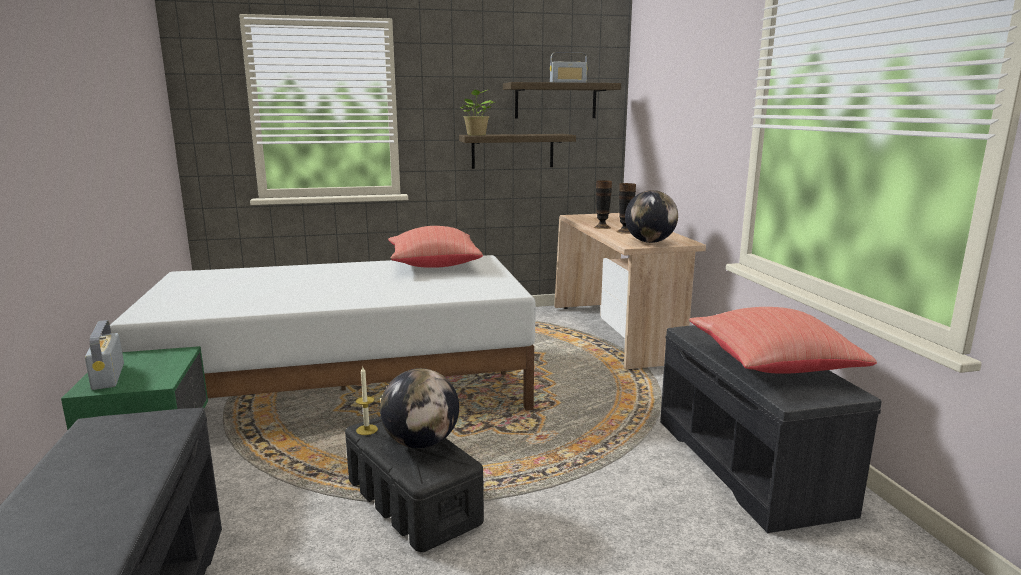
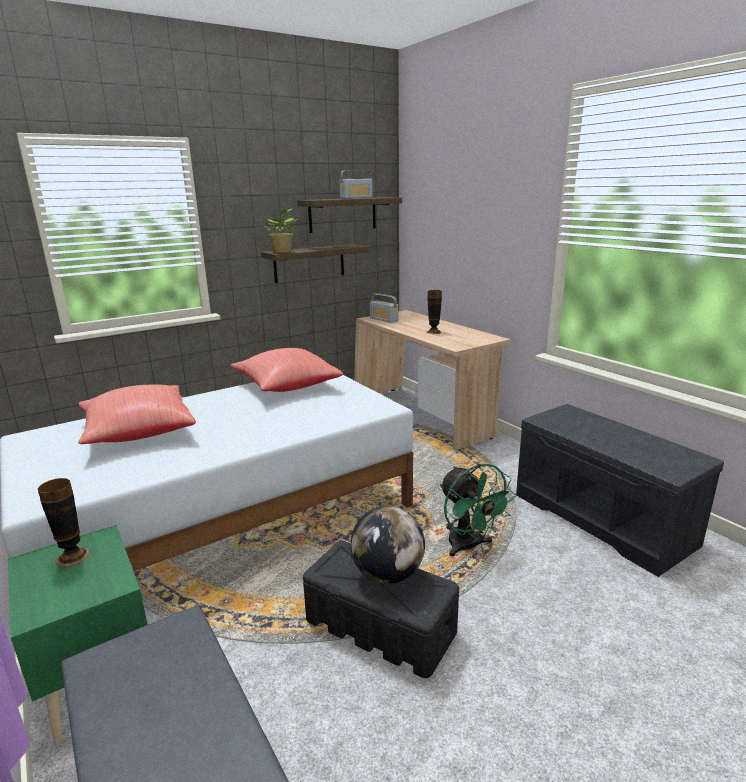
camera: 20 degrees left, 5 degrees up
radio [85,320,124,390] -> radio moved to [370,293,398,323]
candle [356,367,378,435] -> none
vase [594,180,612,229] -> vase moved to [38,478,90,567]
globe [625,190,678,243] -> none
red pillow [689,307,877,374] -> red pillow moved to [78,385,196,444]
none -> green fan [440,464,516,557]

